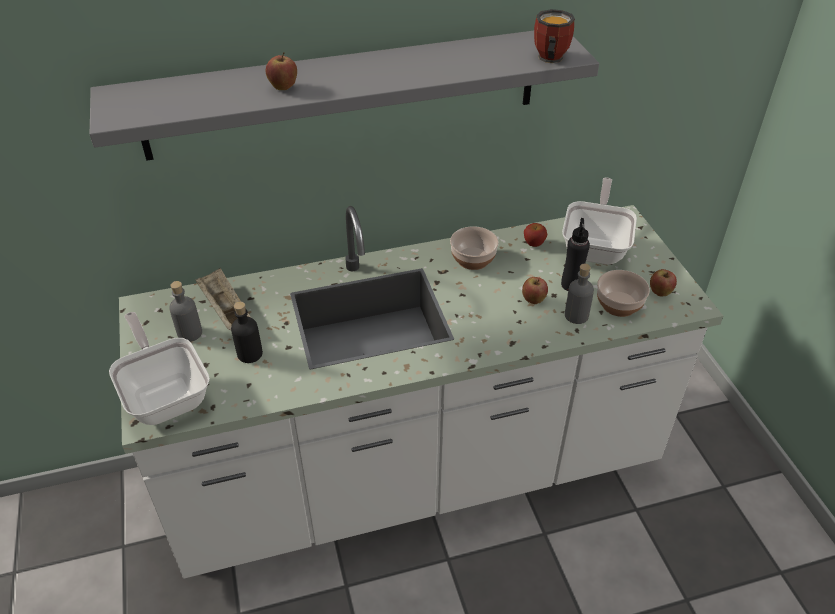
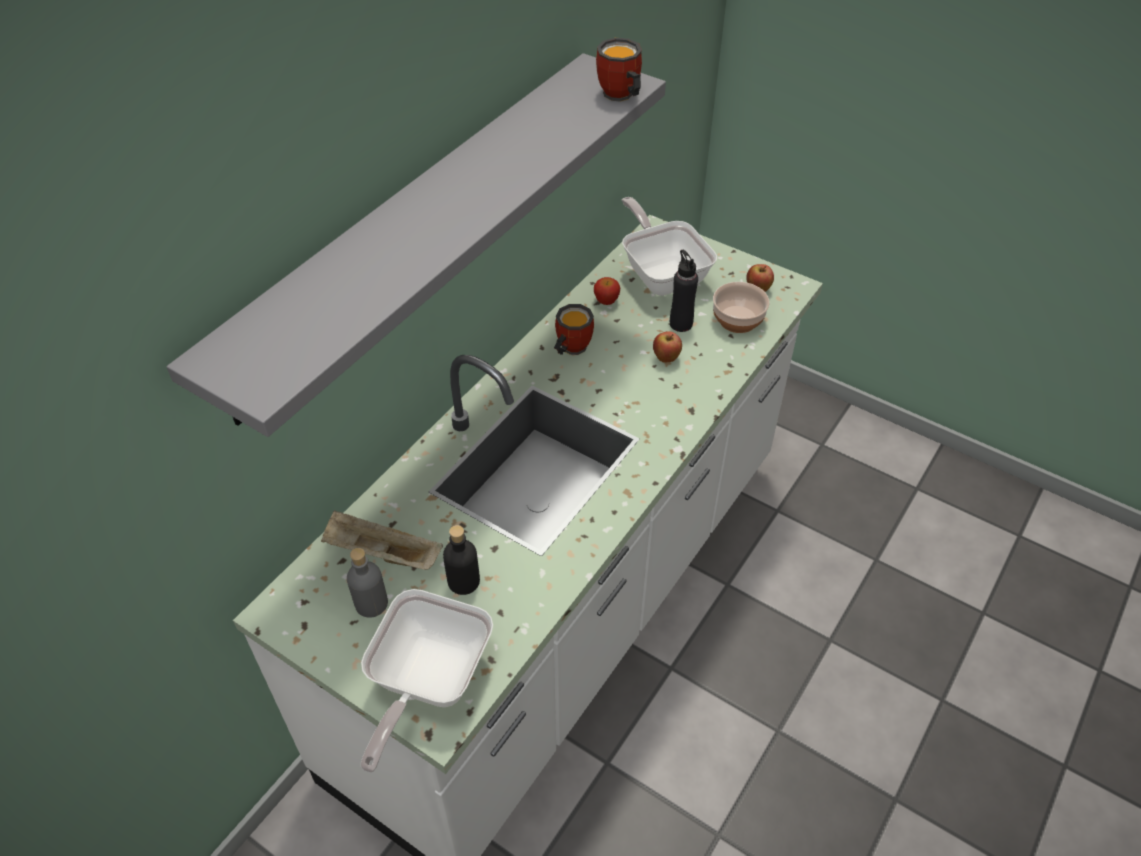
camera: 40 degrees left, 5 degrees up
frying pan [109,312,210,425] -> frying pan turned 90 degrees counterclockwise [361,589,493,773]
apple [266,52,297,90] -> none
bowl [450,226,499,270] -> mug [554,304,594,355]
grey bottle [565,264,594,324] -> none

